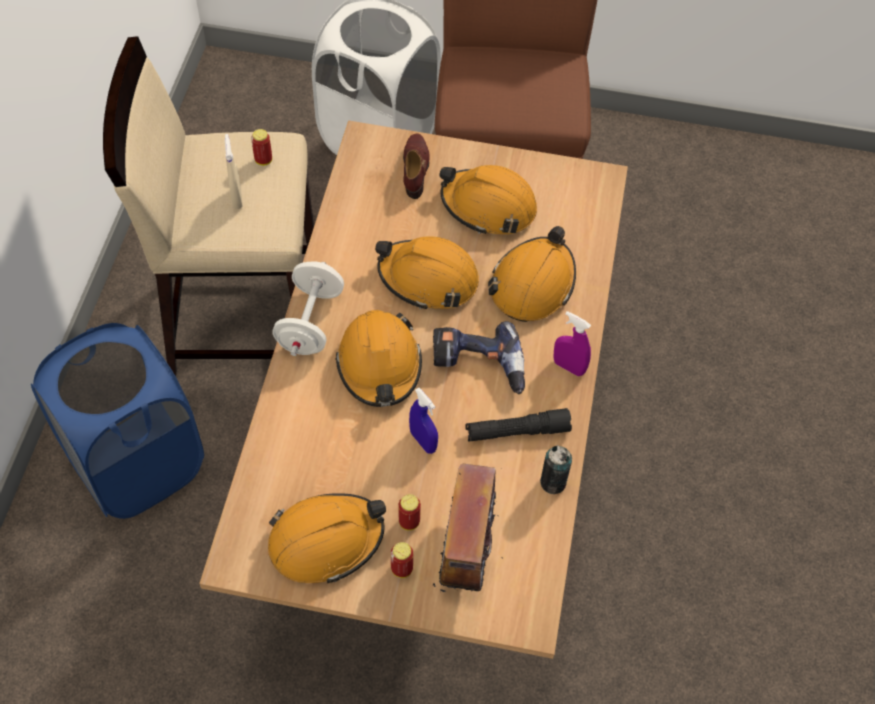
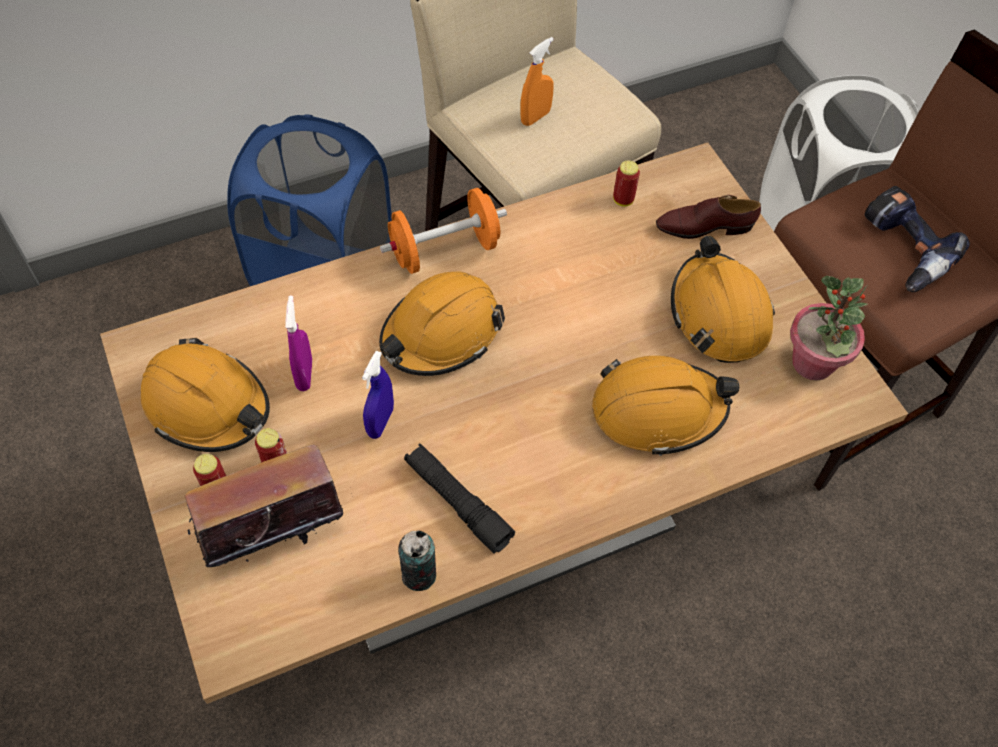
camera: 55 degrees right, 0 degrees up
beige spray bottle [225,134,243,209] -> orange spray bottle [521,37,554,126]
can [251,129,272,166] -> can moved to [613,160,640,207]
white dumbbell [272,261,344,356] -> orange dumbbell [380,188,507,274]
orange hard hat [375,236,479,309] -> none
brown shoe [403,134,430,199] -> brown shoe turned 150 degrees counterclockwise [656,195,761,239]
power drill [433,321,525,394] -> power drill moved to [865,186,970,292]
purple spray bottle [554,311,591,376] -> purple spray bottle moved to [285,296,312,391]
none -> potted plant [790,276,868,381]

